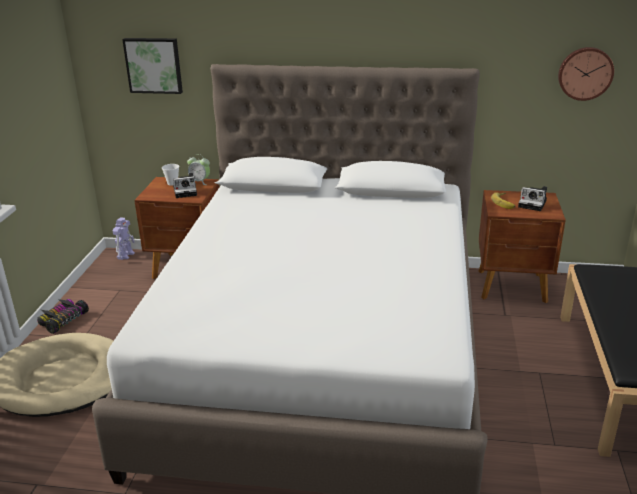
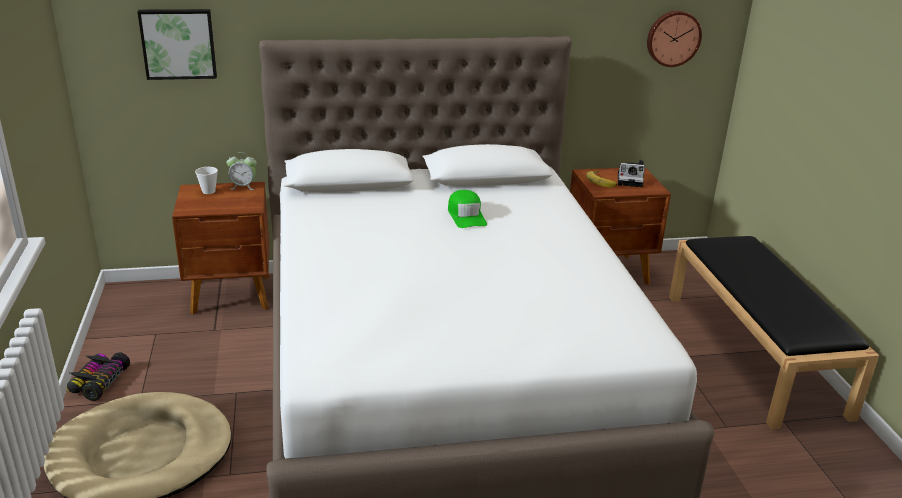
camera: 20 degrees left, 0 degrees up
toy robot [113,217,135,260] -> none
camera [173,173,197,198] -> none
none -> green cap [448,190,487,228]

